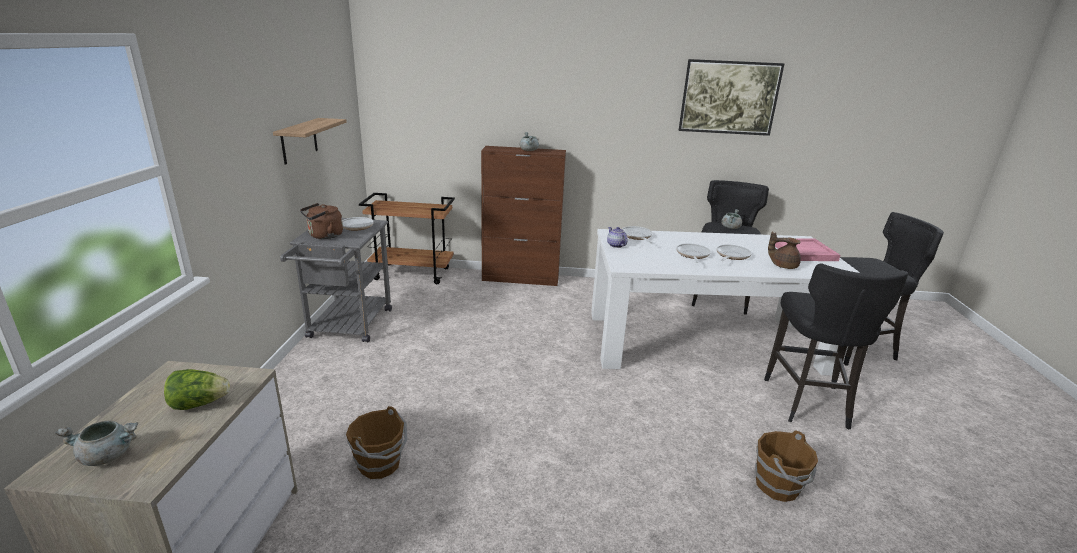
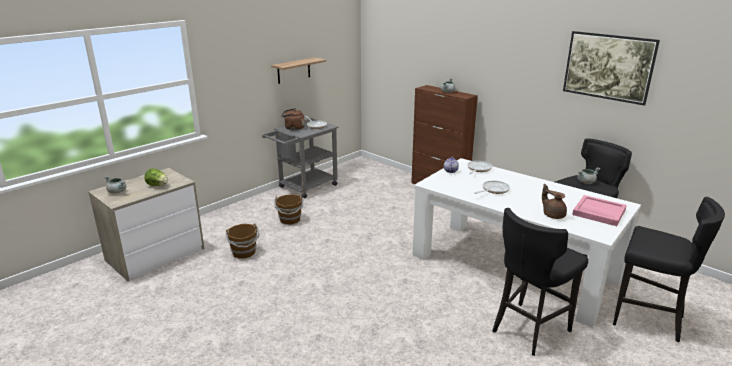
camera: 40 degrees right, 0 degrees up
brown cart [359,193,455,284] -> none
frying pan [717,245,752,261] -> none
brown bucket [755,430,818,502] -> brown bucket moved to [274,194,303,225]

